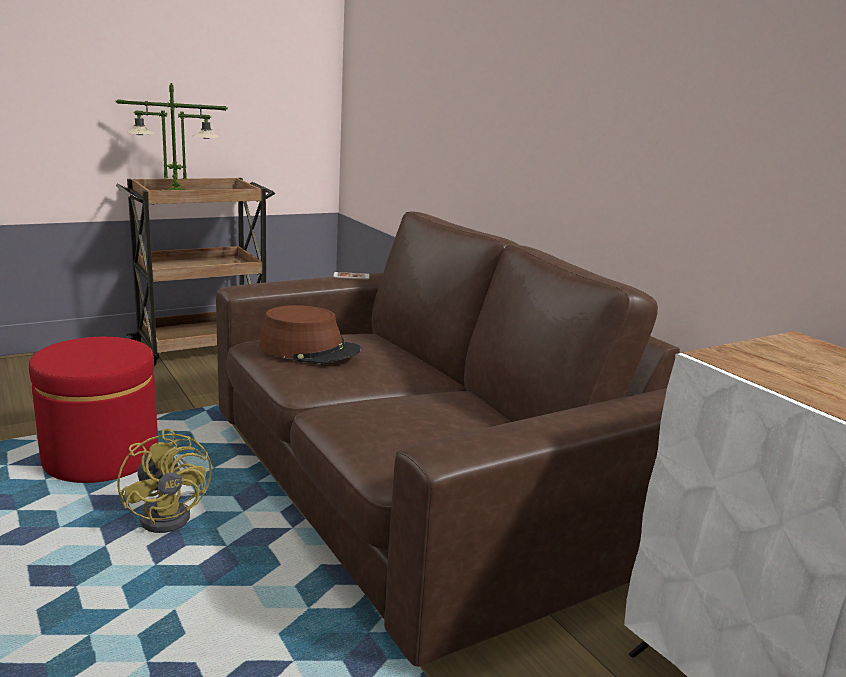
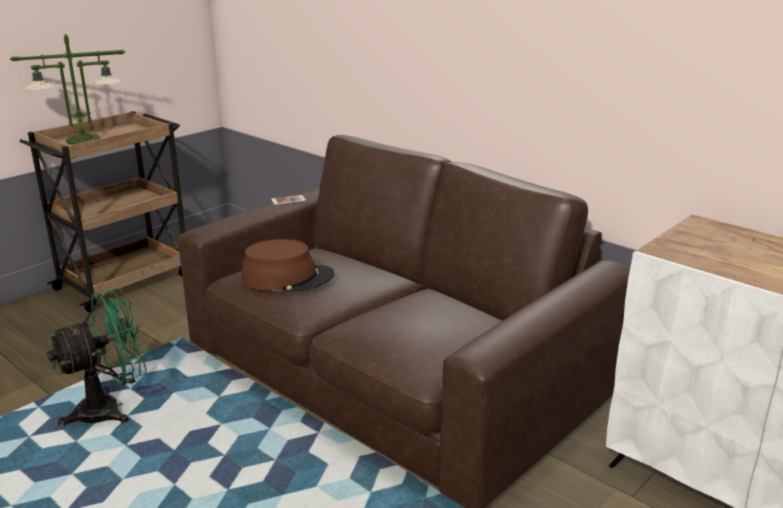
camera: 15 degrees left, 5 degrees up
red ottoman [29,337,158,483] -> green fan [47,288,147,427]
yellow fan [117,428,212,533] -> none

